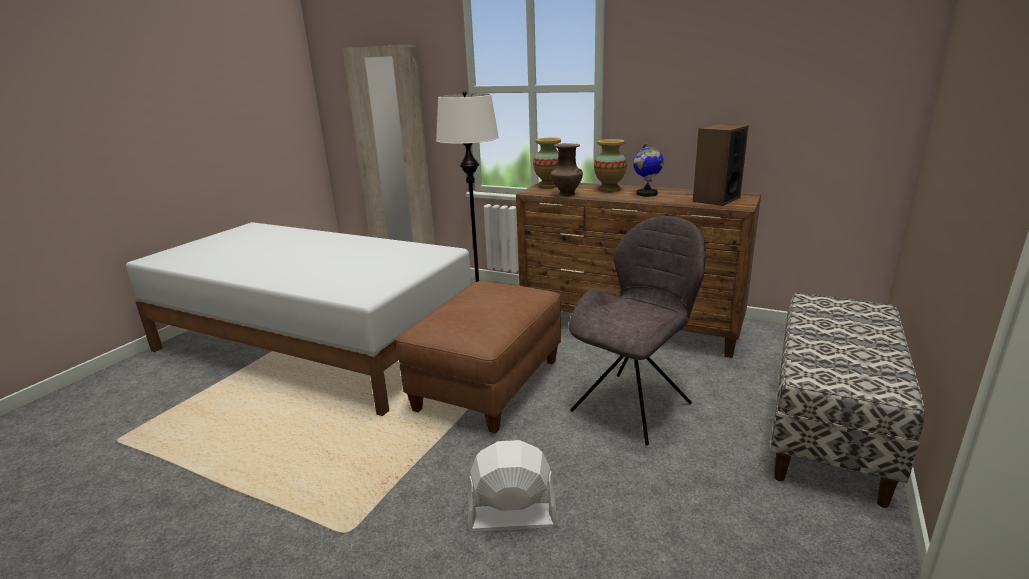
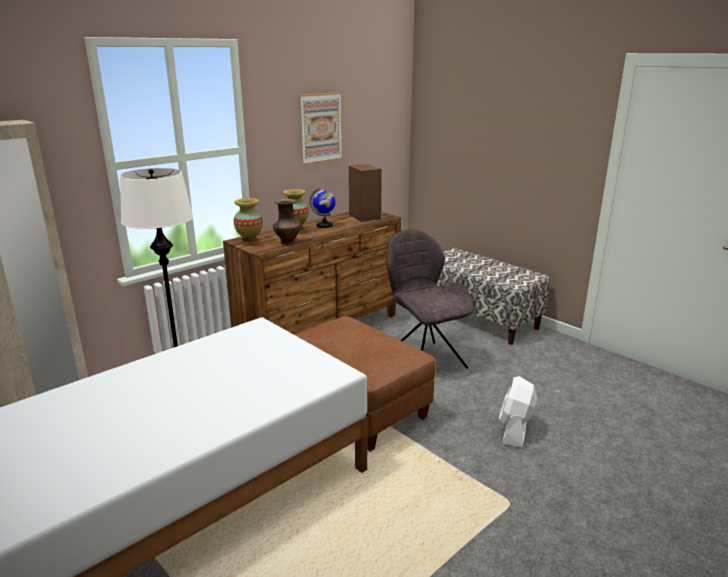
camera: 70 degrees left, 0 degrees up
none -> picture [300,93,342,165]

